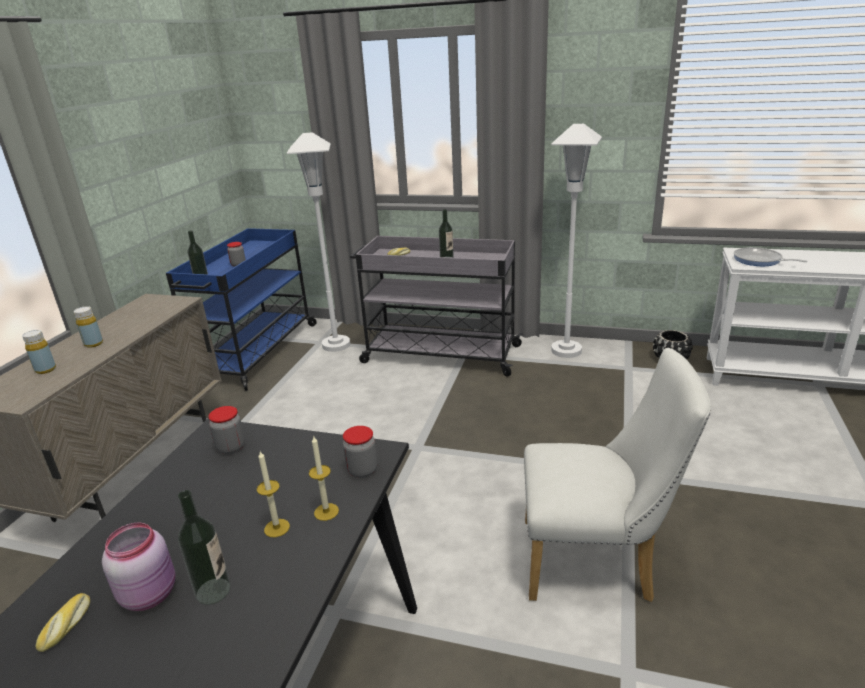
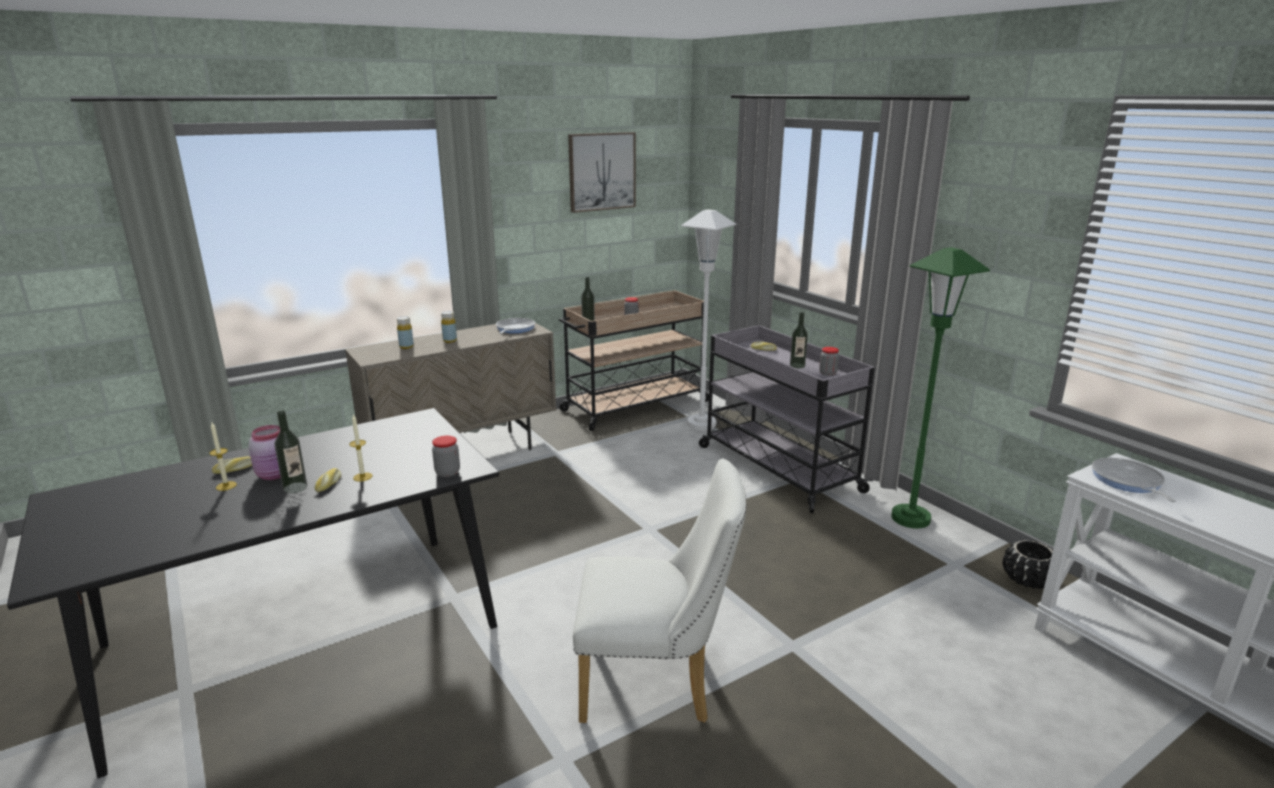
camera: 40 degrees right, 5 degrees down
blue cart [166,228,317,391] -> beige cart [559,290,709,431]
jar [208,406,245,455] -> jar moved to [819,347,839,376]
candle [309,436,339,521] -> candle moved to [209,422,237,491]
white chair [524,348,711,602] -> white chair turned 45 degrees counterclockwise [573,458,747,723]
white floor lamp [551,124,602,358] -> green floor lamp [891,247,990,529]
none -> bread [315,468,341,492]
none -> frying pan [496,318,535,334]
none -> picture [568,132,636,213]

